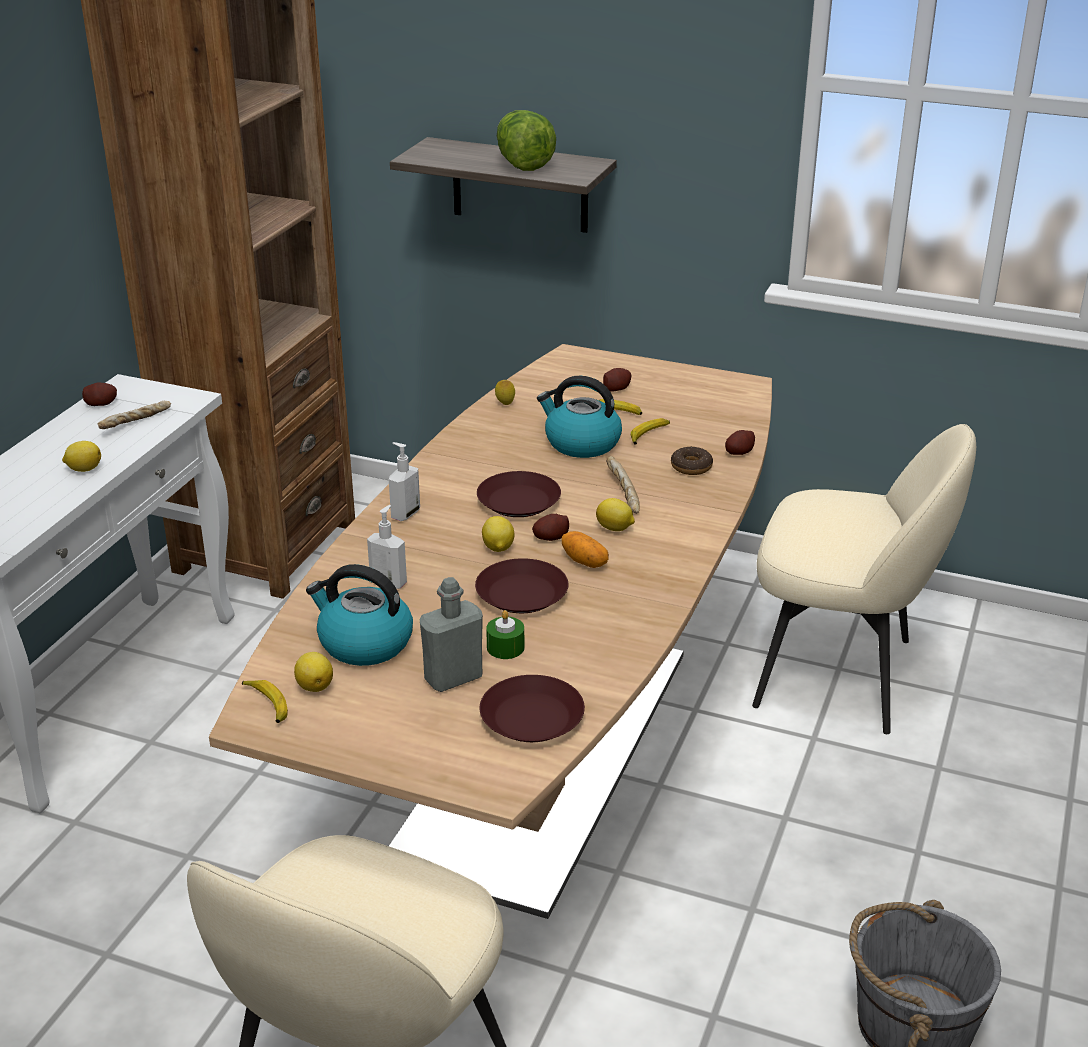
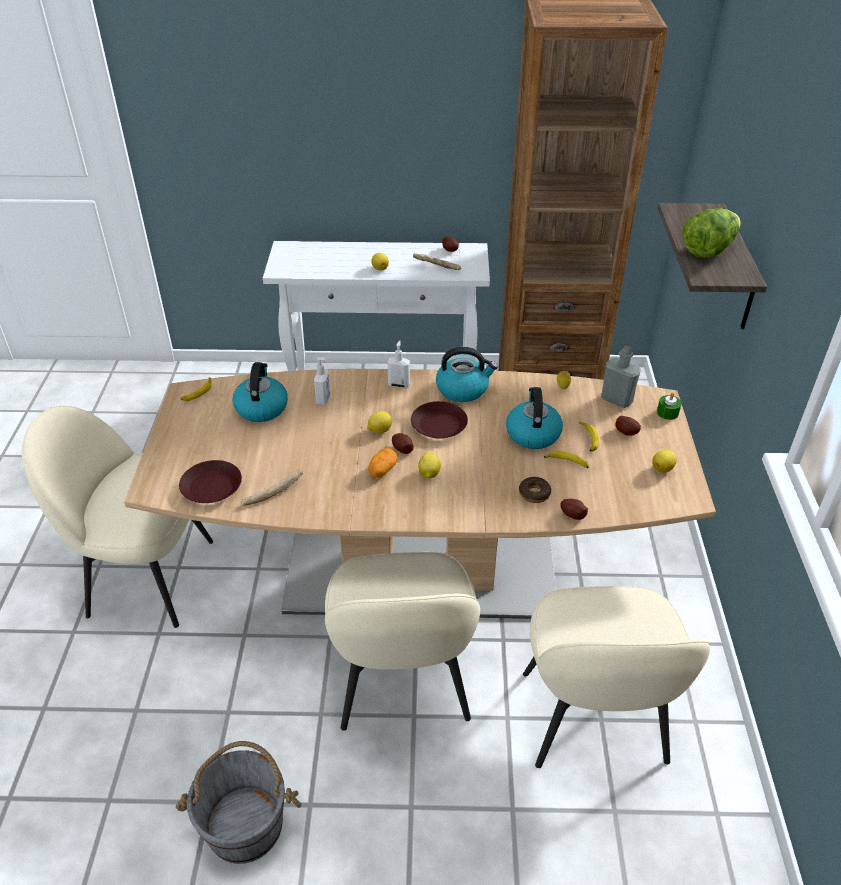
camera: 70 degrees right, 10 degrees up
lemon [294,652,333,692] -> lemon moved to [652,450,677,473]
grey bottle [420,577,483,692] -> grey bottle moved to [601,346,641,408]
brown plate [475,558,569,613] -> none
green candle [486,610,524,659] -> green candle moved to [657,392,682,420]
bread [606,456,640,514] -> bread moved to [241,469,303,506]
none -> beige chair [325,552,480,731]
none -> kettle [436,347,498,402]

